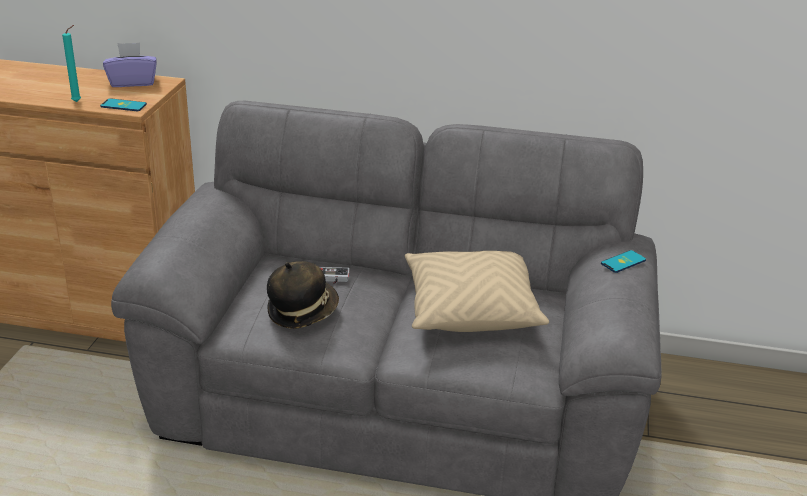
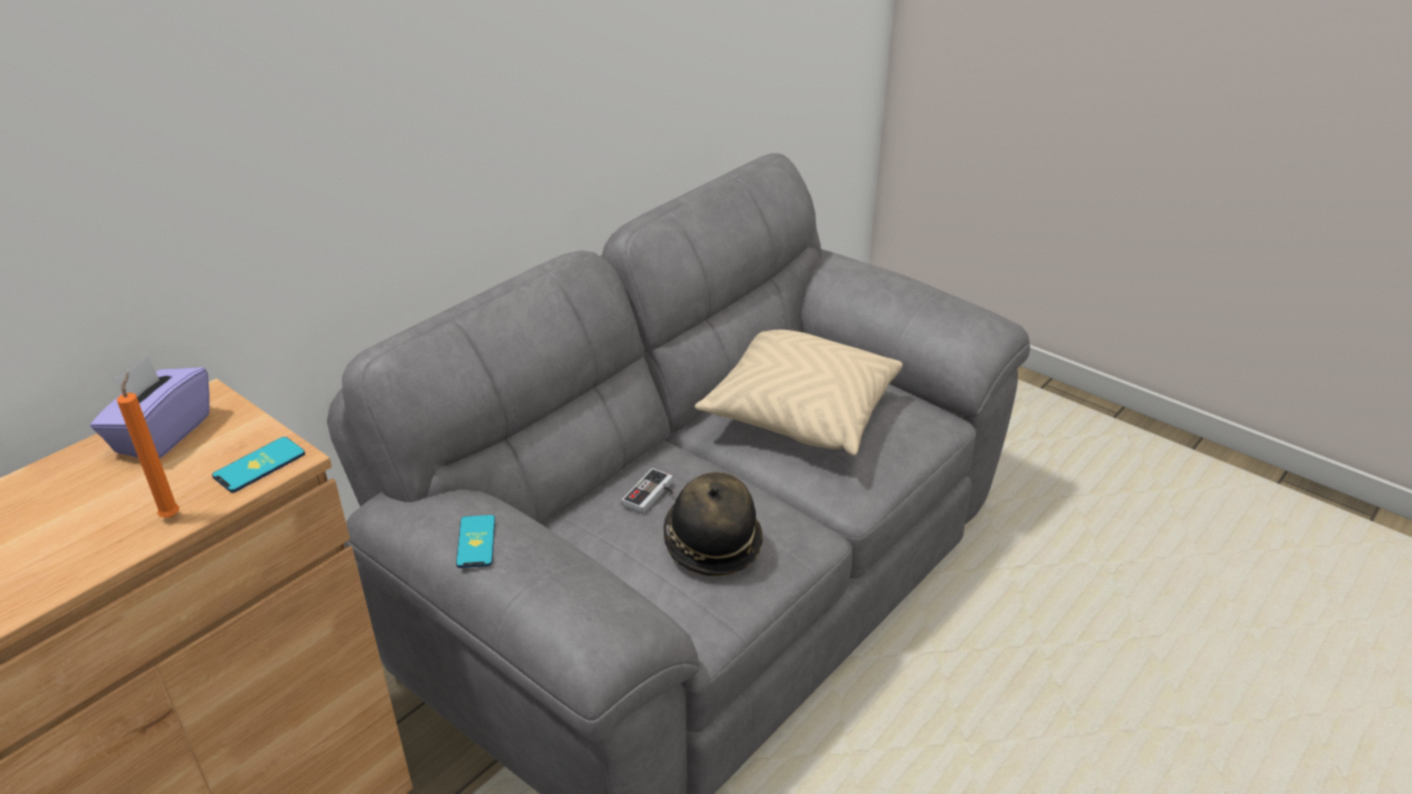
camera: 60 degrees left, 5 degrees up
turquoise candle [62,25,81,102] -> orange candle [117,373,180,518]
phone [601,250,646,273] -> phone moved to [456,515,495,568]

